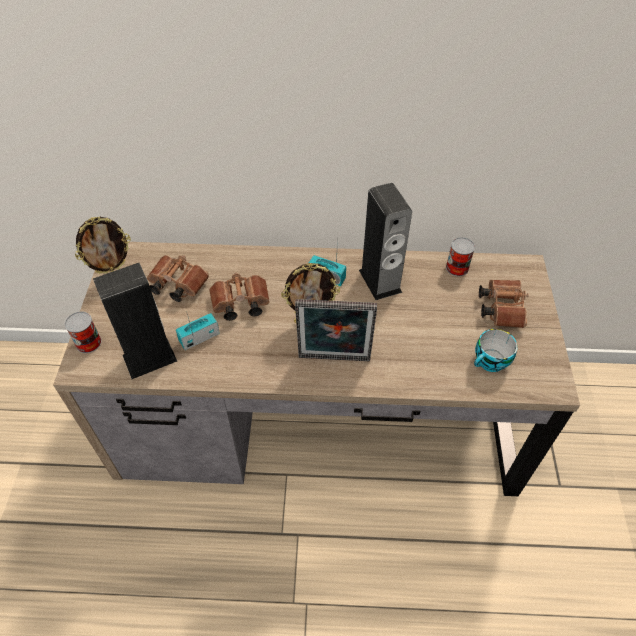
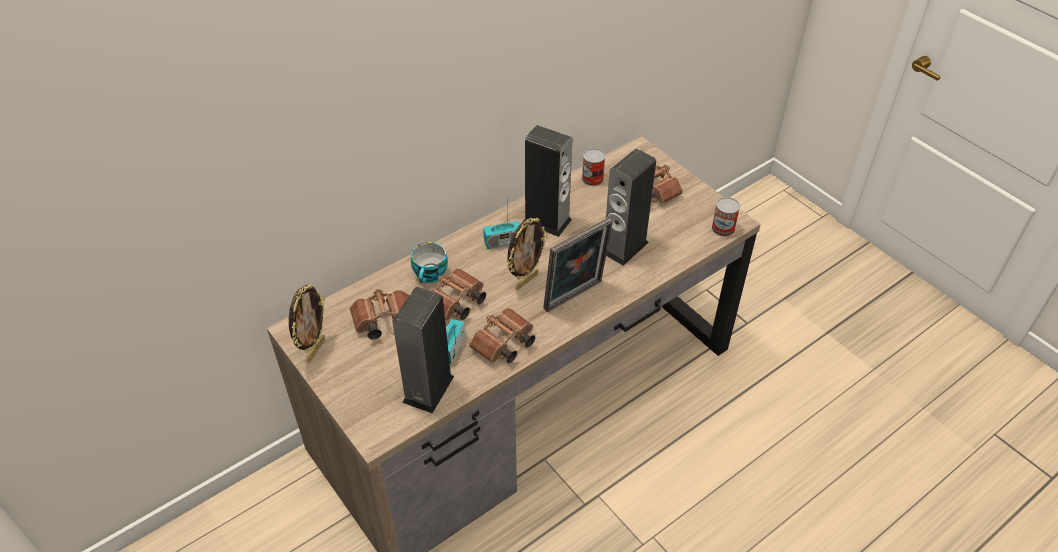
camera: 40 degrees left, 5 degrees down
can [65,311,102,353] -> can moved to [712,197,740,237]
cup [474,329,518,372] -> cup moved to [411,242,448,283]
none -> brown binoculars [469,308,535,363]
none -> speaker [606,149,656,266]

